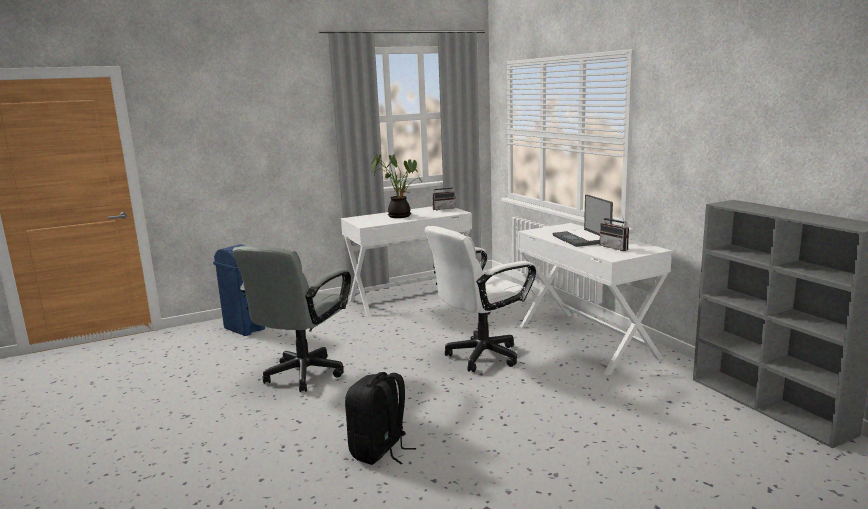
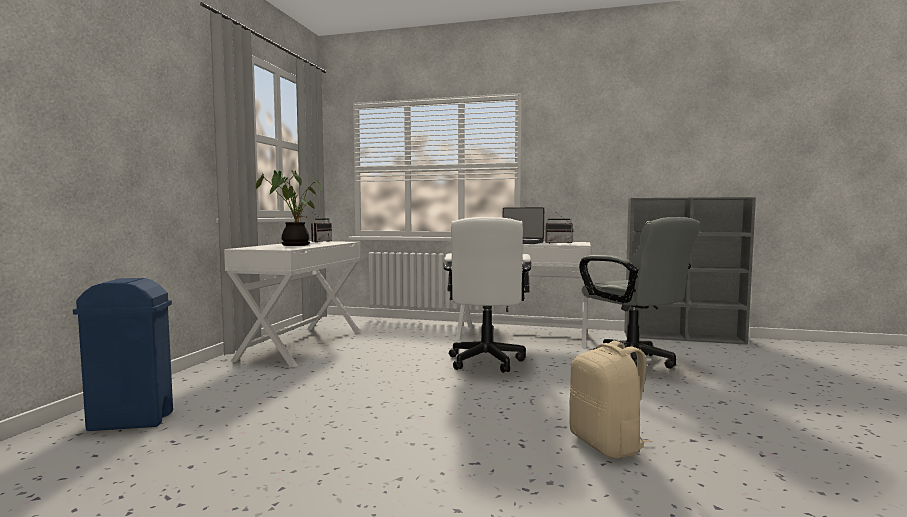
camera: 50 degrees left, 10 degrees down
grey office chair [232,245,351,392] -> grey office chair moved to [579,217,700,369]
black backpack [345,372,416,465] -> beige backpack [569,341,652,459]

